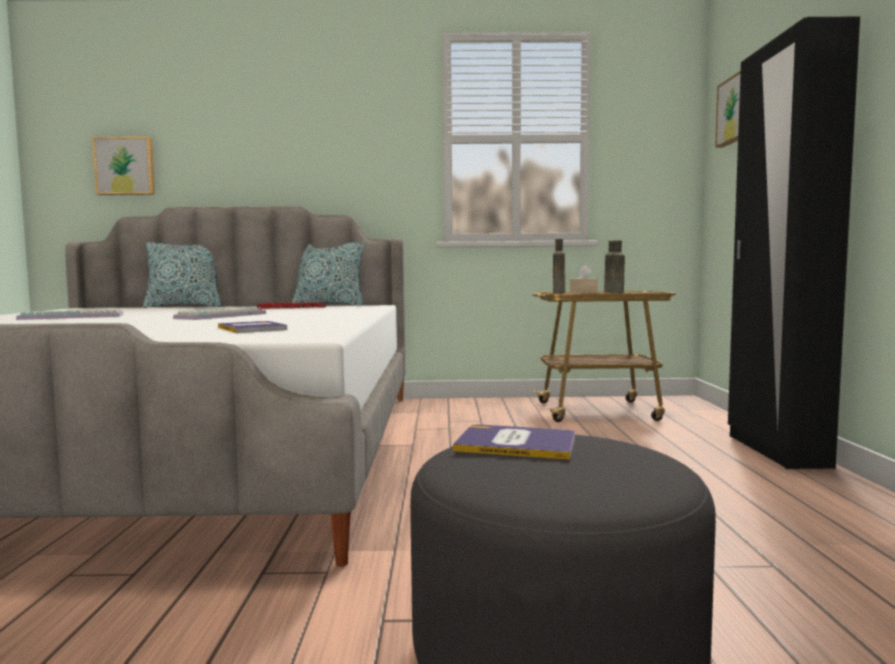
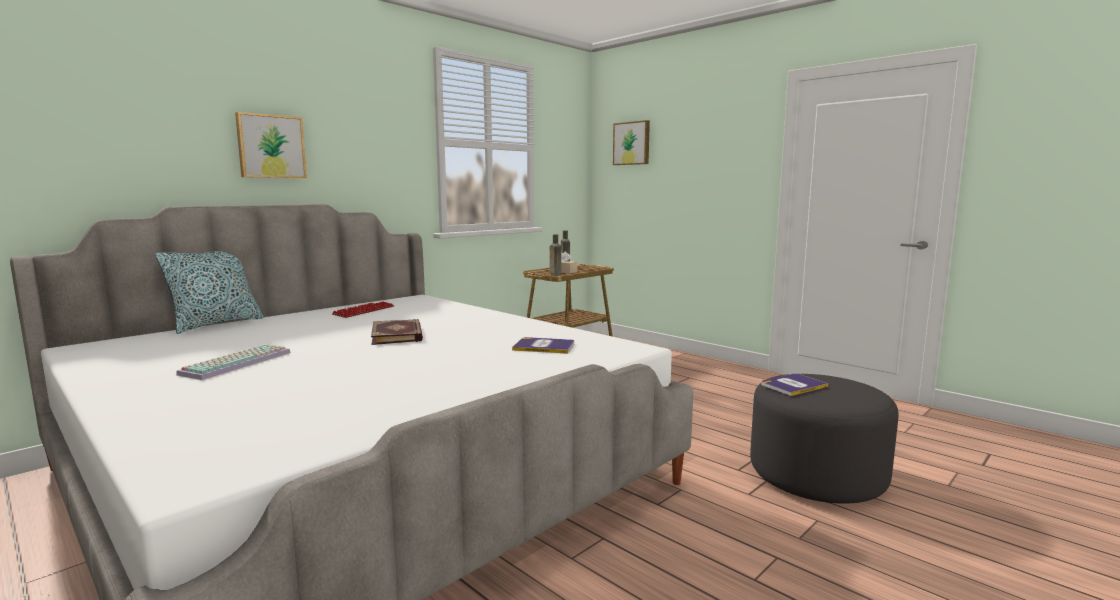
camera: 45 degrees left, 5 degrees up
picture [92,137,155,195] -> picture moved to [235,112,307,178]
keyboard [173,307,266,320] -> book [371,319,423,345]
pillow [292,240,366,306] -> none
brown bottle [610,240,625,294] -> none
black wardrobe [728,17,860,469] -> none

